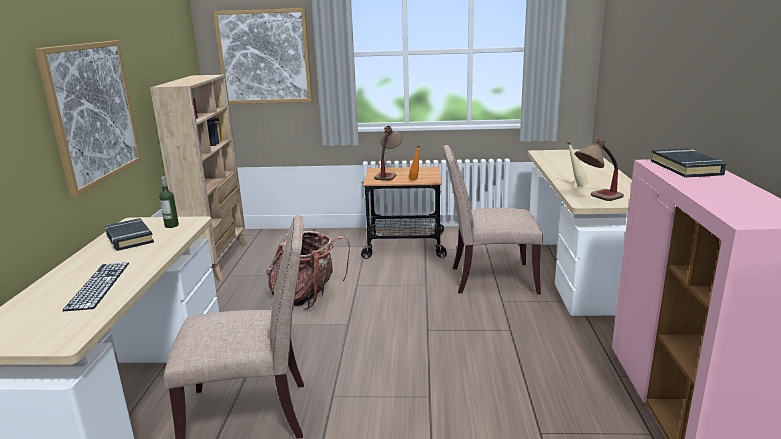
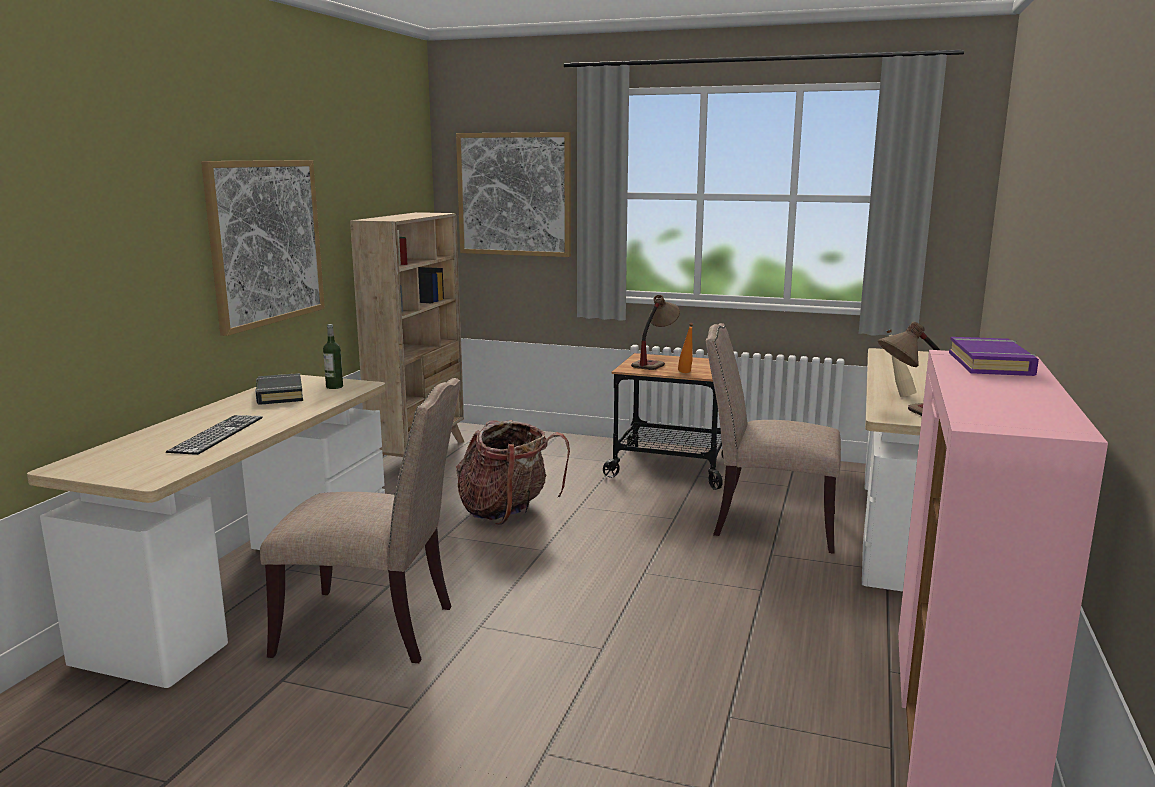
camera: 15 degrees right, 5 degrees down
black book [651,148,727,178] -> purple book [949,337,1039,376]

